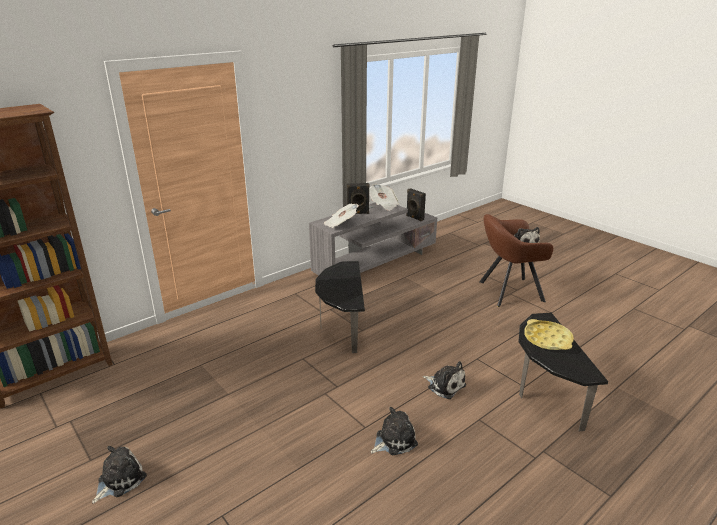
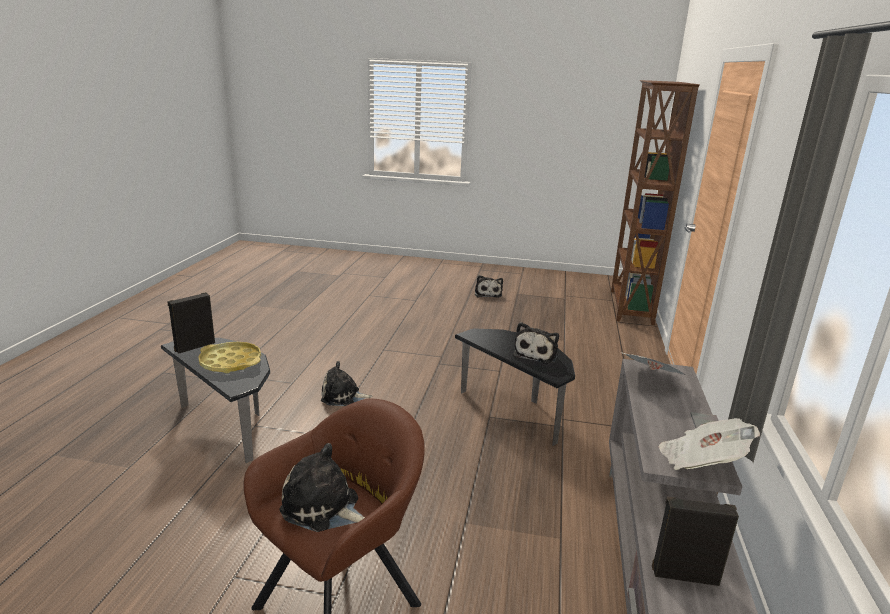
camera: 140 degrees right, 5 degrees down
black speaker [347,183,370,214] -> black speaker moved to [167,292,215,354]
plush toy [371,407,418,455] -> plush toy moved to [513,322,559,364]

